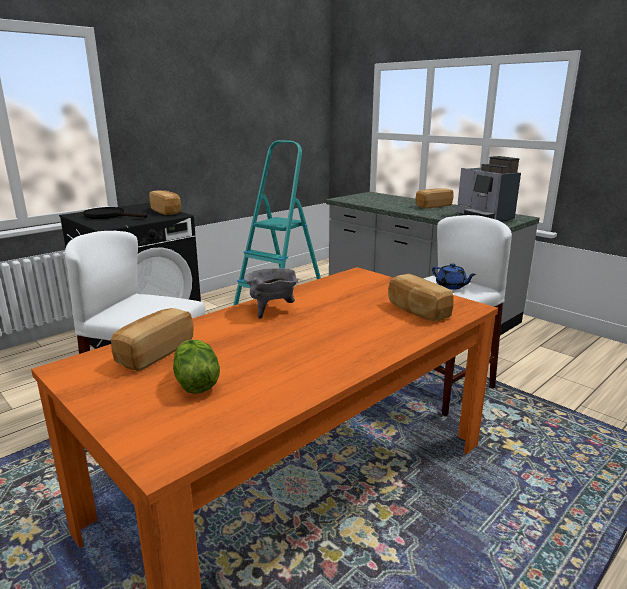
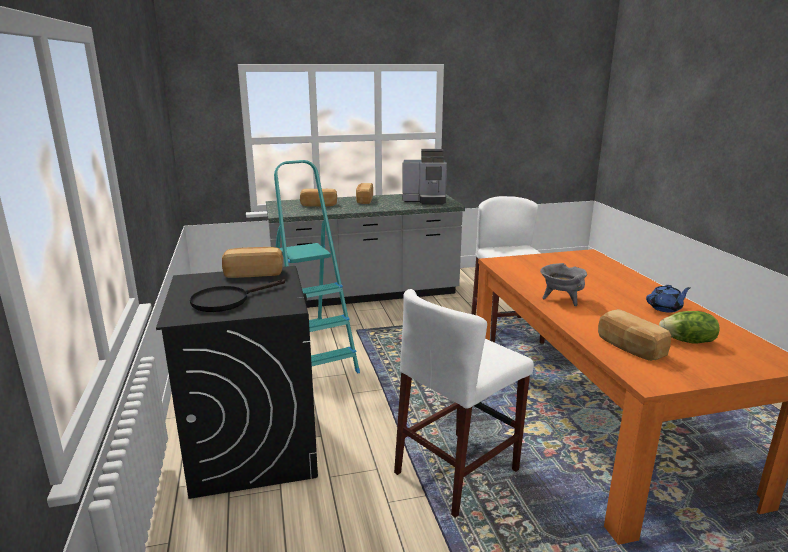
camera: 60 degrees left, 0 degrees up
bread [388,273,454,321] -> bread moved to [300,189,337,207]
blue teapot [432,264,477,290] -> blue teapot moved to [646,285,690,313]

